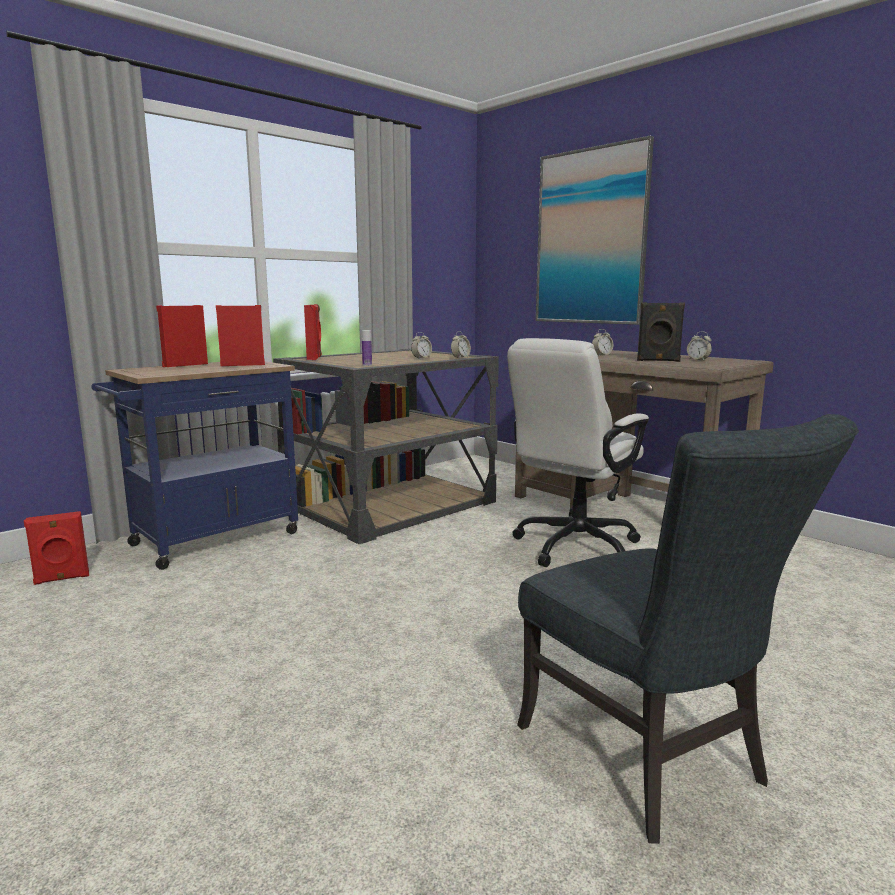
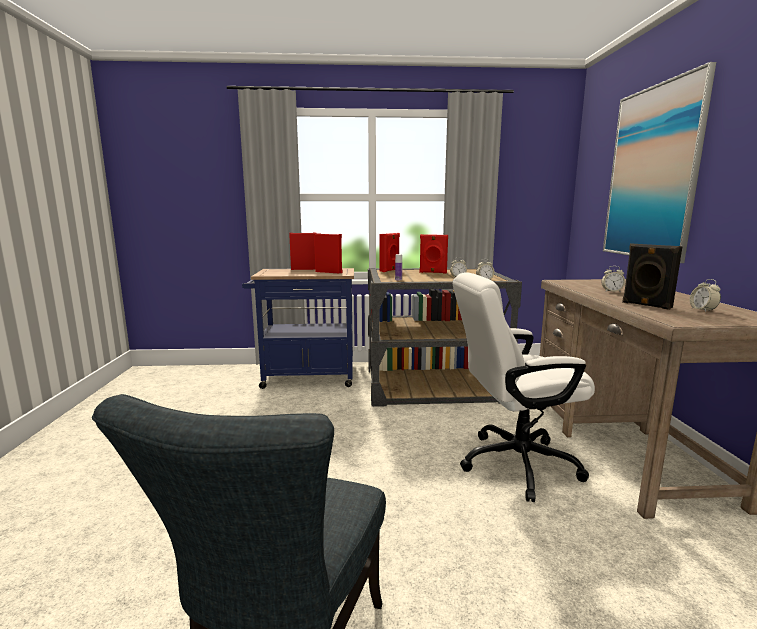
camera: 40 degrees right, 0 degrees up
red speaker [24,511,89,585] -> red speaker moved to [419,234,448,274]

